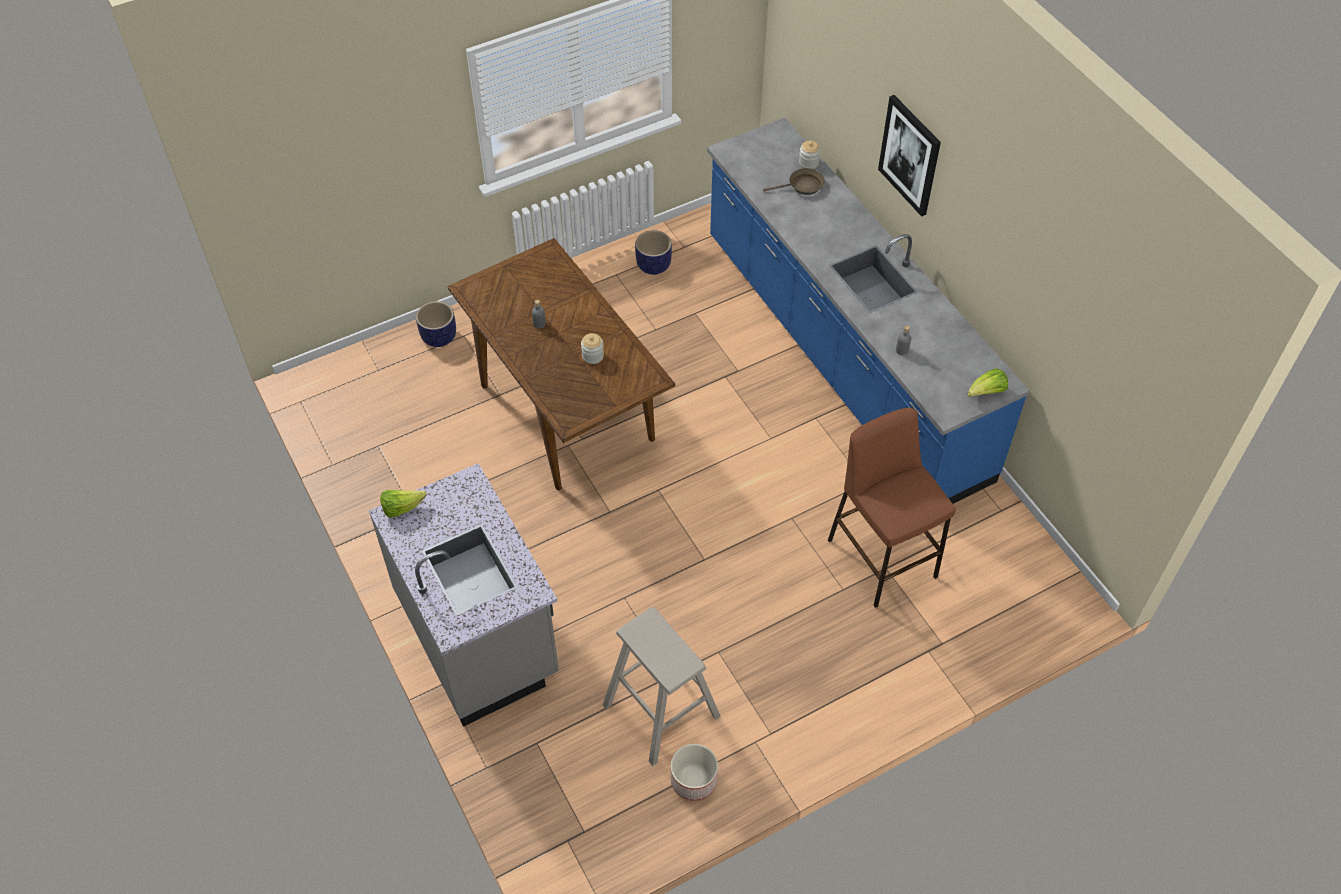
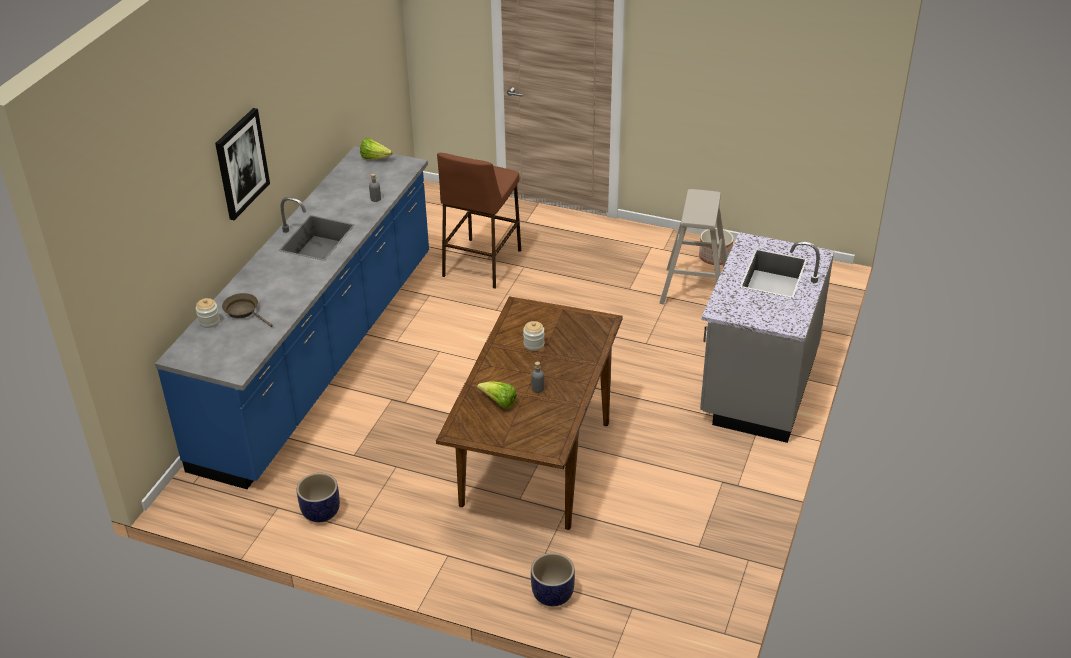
camera: 130 degrees left, 15 degrees down
lettuce [380,490,427,518] -> lettuce moved to [477,381,517,409]

